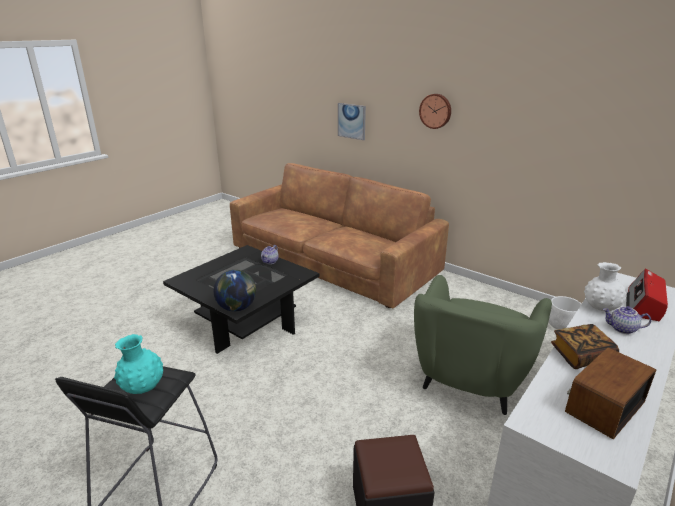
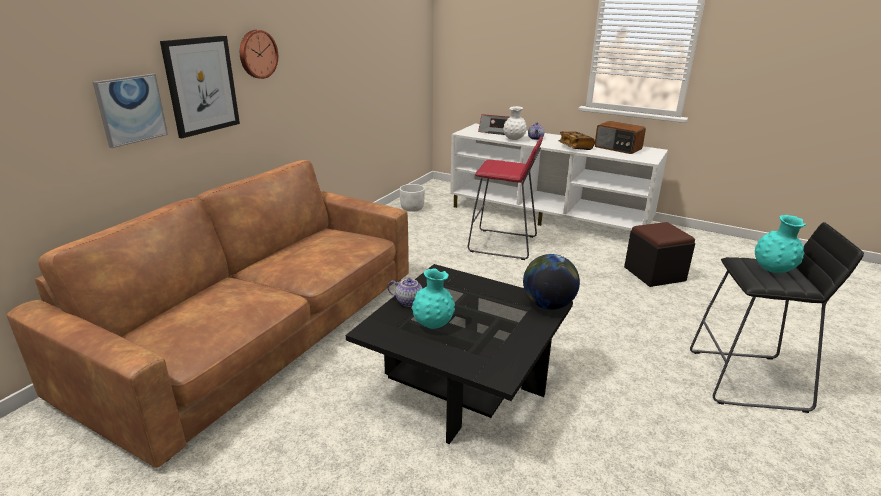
camera: 100 degrees left, 0 degrees up
green armchair [414,275,552,415] -> red stool [468,136,543,260]
none -> picture [160,36,240,138]
none -> turquoise vase [411,268,455,329]

